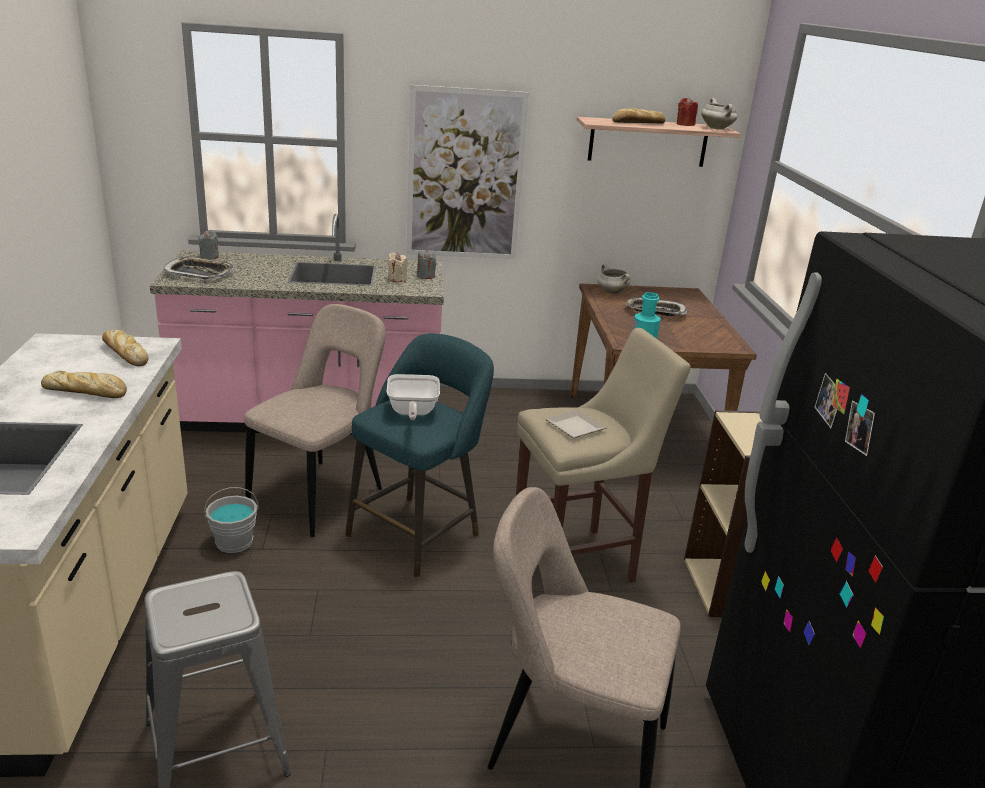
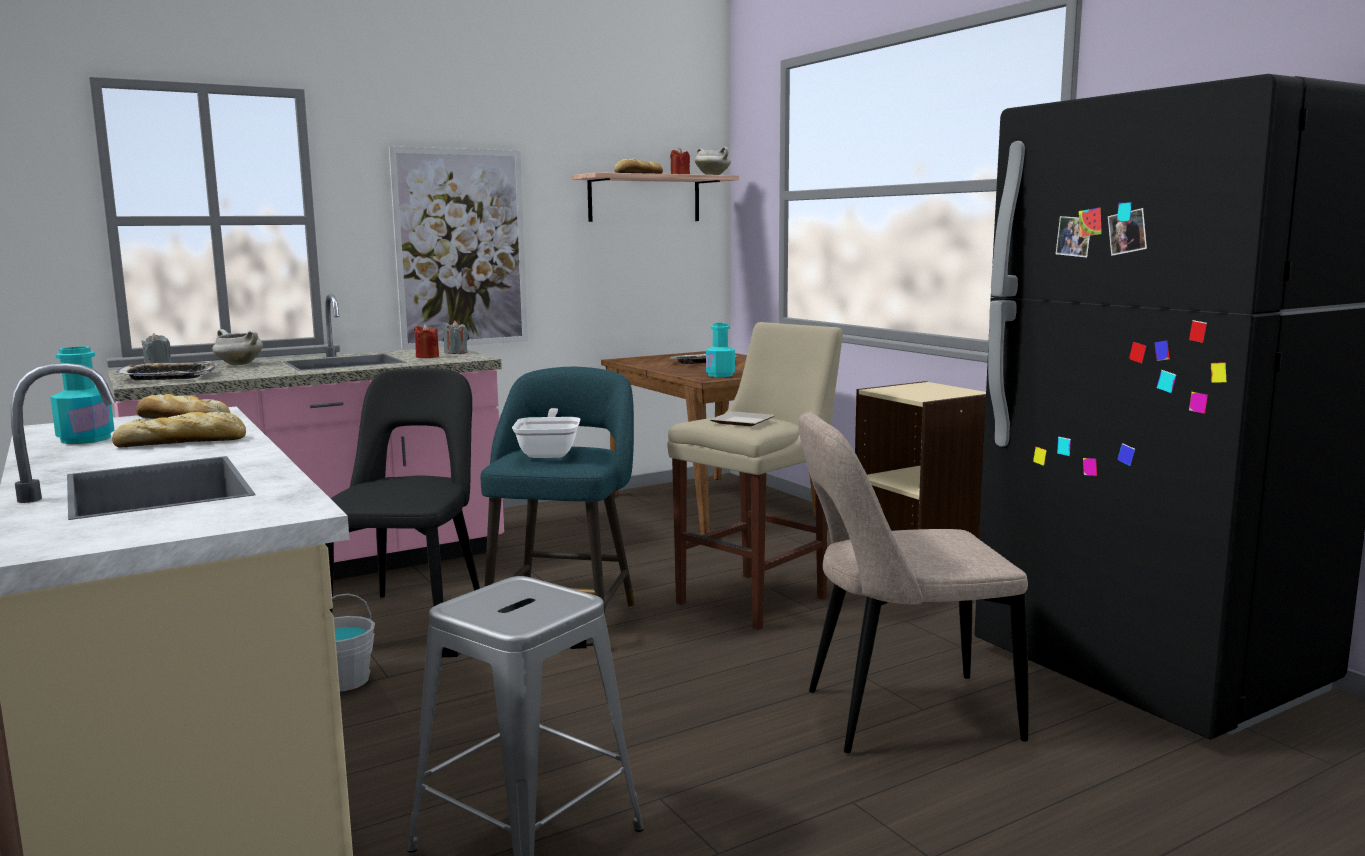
camera: 25 degrees left, 15 degrees down
beige chair [244,304,386,537] -> black chair [325,368,480,613]
frying pan [387,374,440,420] -> frying pan turned 150 degrees counterclockwise [512,408,581,458]
beige candle [388,253,408,282] -> red candle [414,323,439,358]
white cooking pot [597,264,631,294] -> white cooking pot moved to [212,329,263,365]
none -> turquoise bottle [50,347,114,444]

